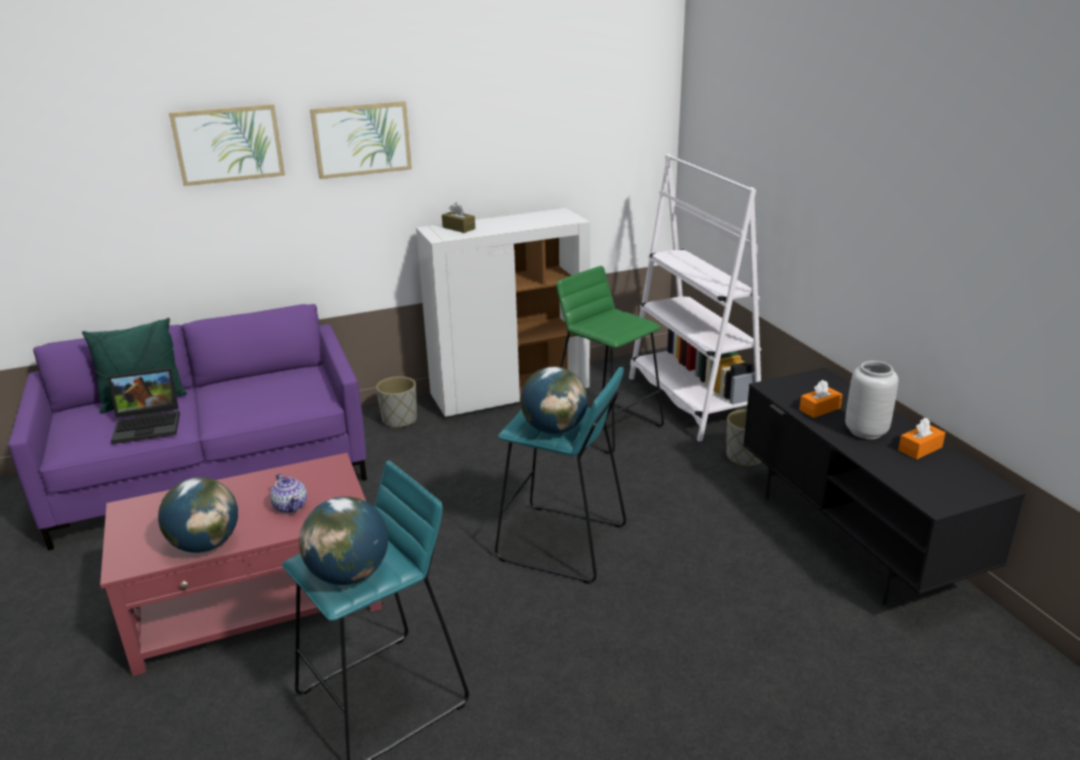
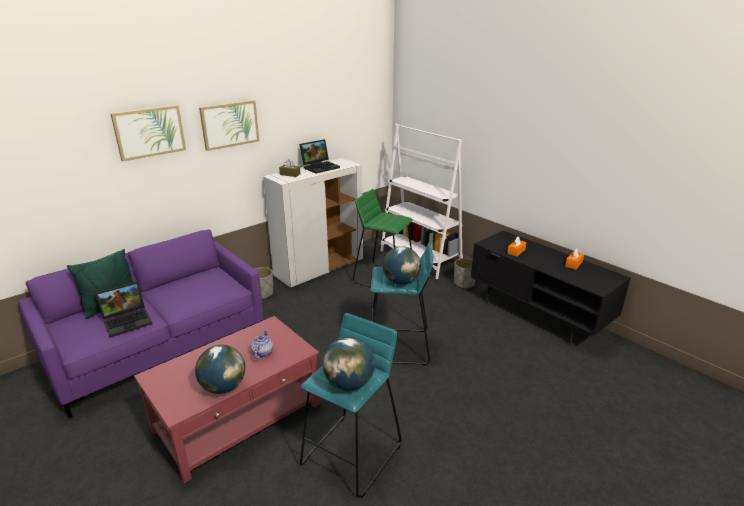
camera: 20 degrees left, 0 degrees up
teapot [270,473,307,513] -> teapot turned 120 degrees counterclockwise [250,330,273,359]
grey vase [845,361,898,439] -> none
none -> laptop [299,139,340,174]

